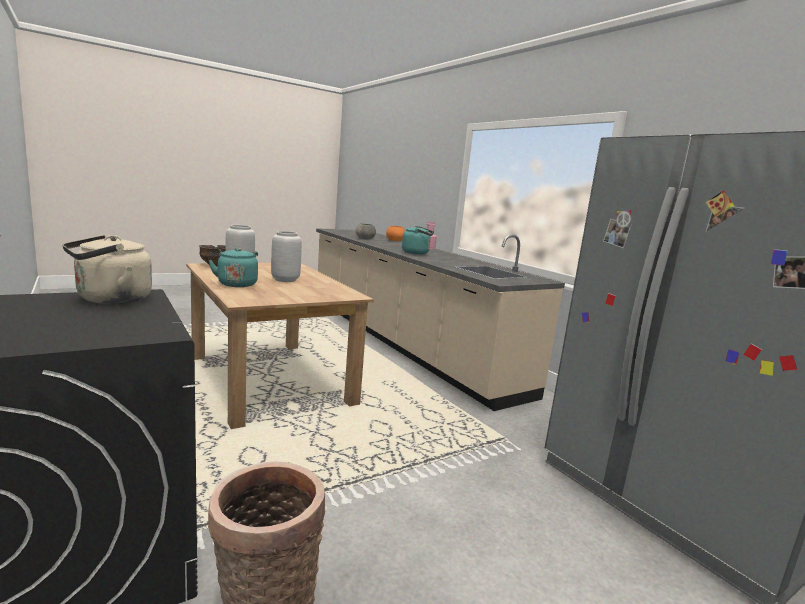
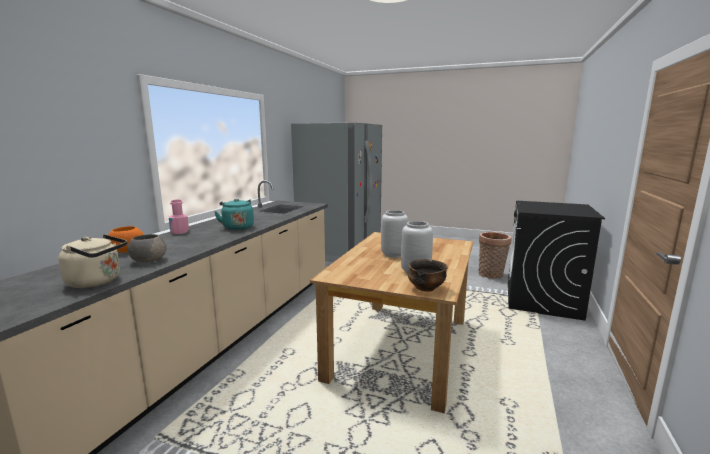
camera: 125 degrees left, 0 degrees up
beige kettle [62,235,152,304] -> beige kettle moved to [58,234,127,288]
turquoise kettle [209,248,258,287] -> none

